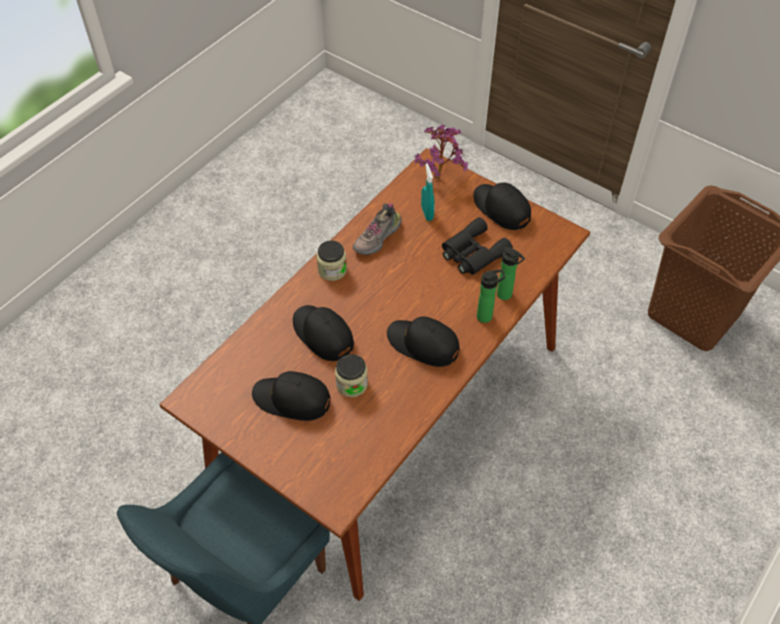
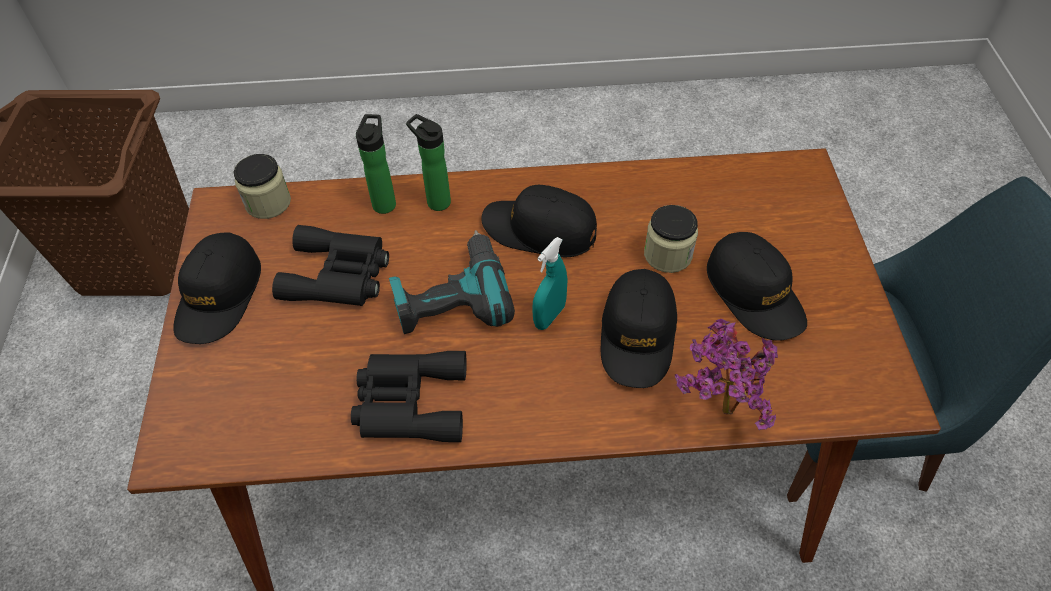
camera: 130 degrees left, 0 degrees up
jar [316,240,347,281] -> jar moved to [234,154,291,219]
shoe [353,203,402,255] -> black binoculars [351,351,467,442]
black cap [387,316,460,367] -> black cap turned 120 degrees clockwise [481,185,597,257]
potted plant [414,125,468,179] -> potted plant moved to [675,319,778,430]
turquoise spray bottle [421,163,435,221] -> turquoise spray bottle moved to [532,237,568,330]
none -> power drill [389,230,515,334]

